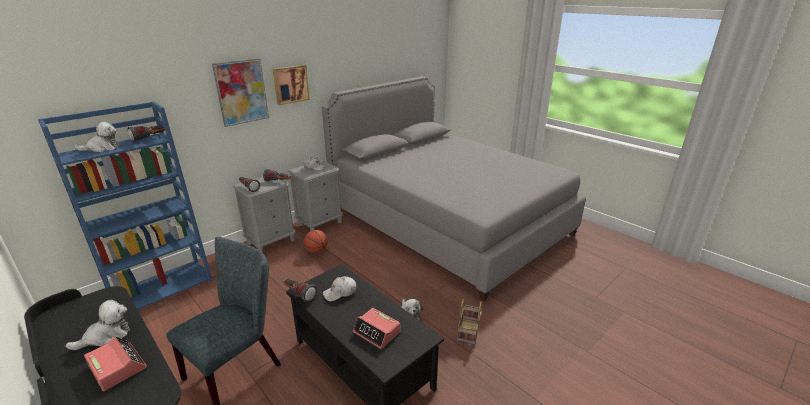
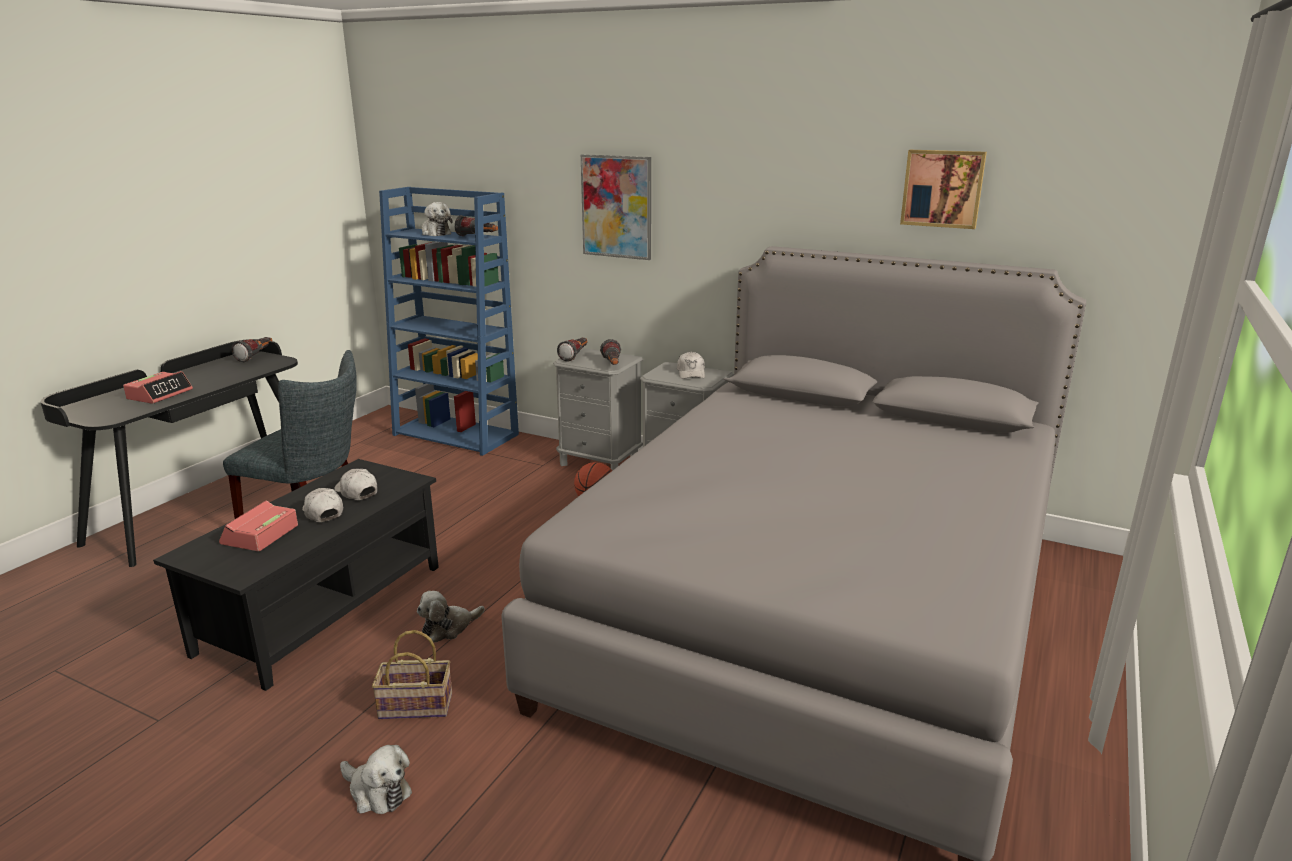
camera: 70 degrees right, 5 degrees down
plush toy [65,300,130,350] -> plush toy moved to [340,745,412,814]
picture [273,65,310,105] -> picture moved to [900,150,987,229]
flashlight [284,278,317,302] -> flashlight moved to [231,337,273,362]
none -> white cap [302,488,343,522]

